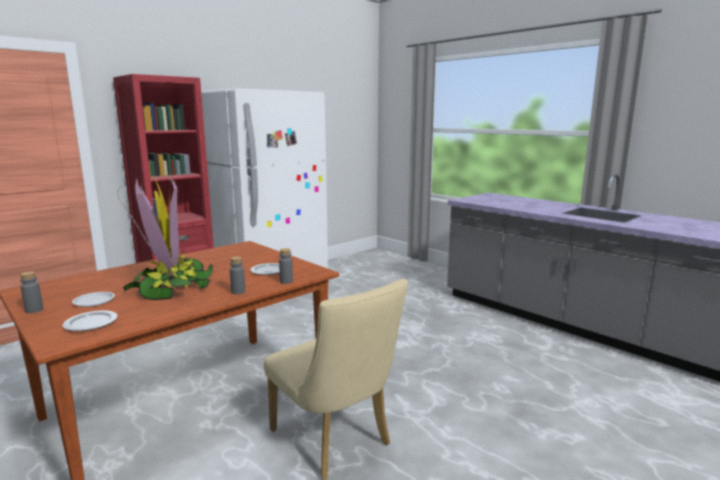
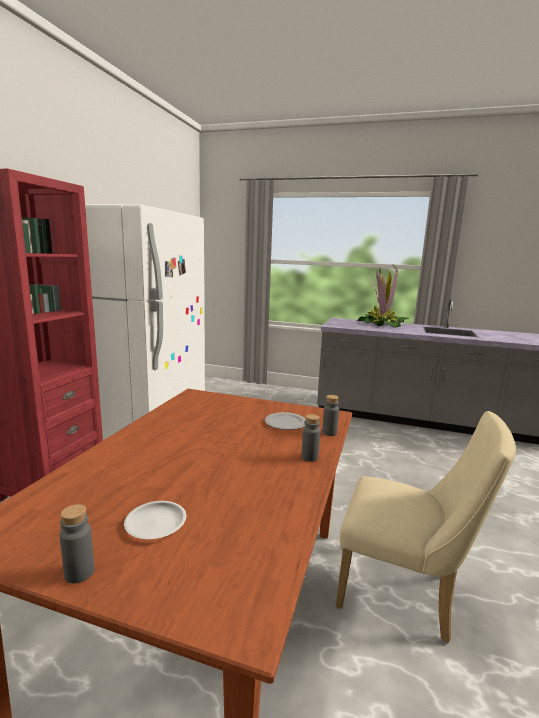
camera: 30 degrees left, 0 degrees up
plate [63,310,118,331] -> none
potted plant [117,175,213,300] -> potted plant moved to [357,266,409,328]

